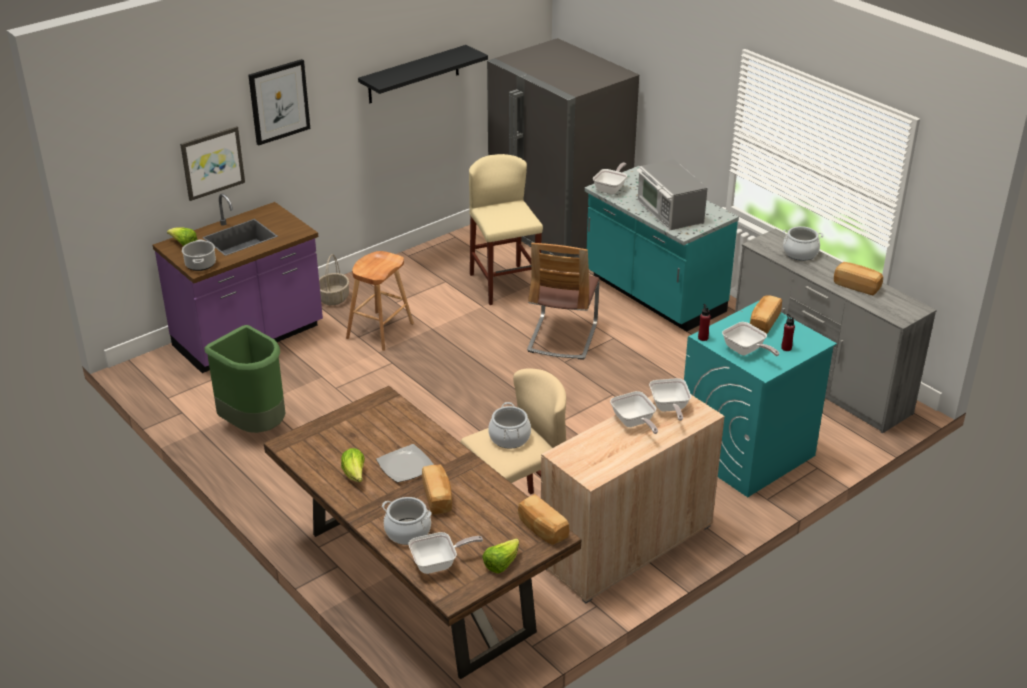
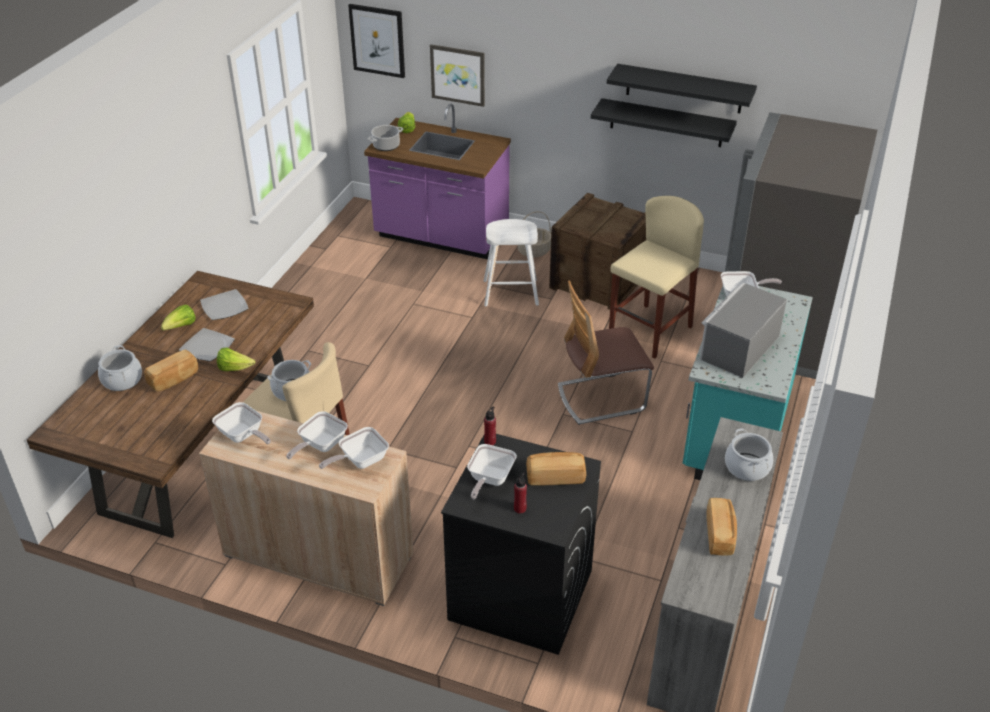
camera: 60 degrees right, 5 degrees up
green trash can [204,325,286,433] -> none
picture [248,59,310,145] -> picture moved to [348,4,405,78]
brown stool [346,251,414,351] -> white stool [484,219,539,306]
frying pan [408,532,483,574] -> frying pan moved to [212,402,271,444]
lettuce [482,538,519,574] -> lettuce moved to [217,348,255,371]
bread [518,494,570,545] -> none
turquoise washing machine [684,301,837,497] -> black washing machine [441,434,601,655]
none -> plate [200,289,249,320]
none -> crate [549,193,646,310]
none -> black shelf [591,98,737,147]

